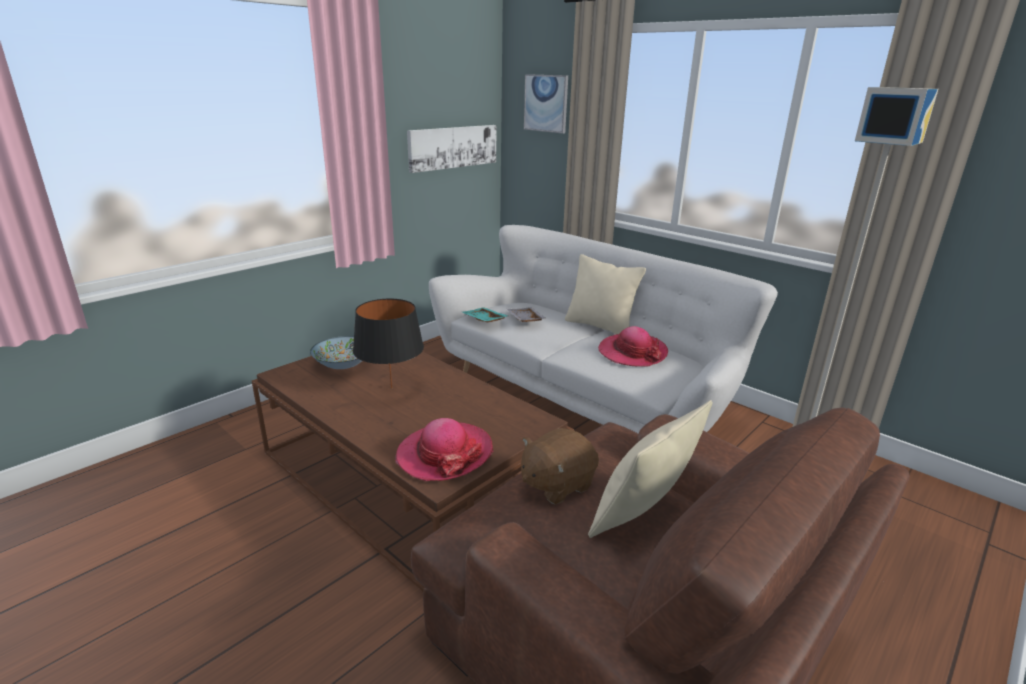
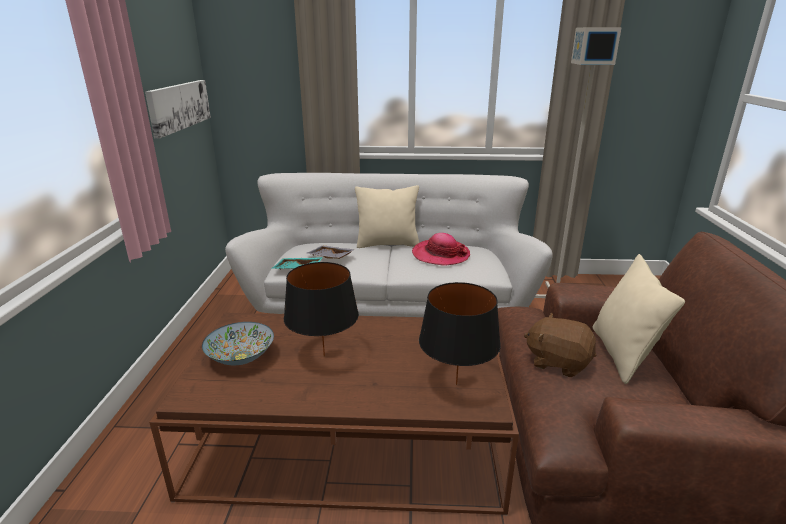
camera: 40 degrees left, 0 degrees up
hat [395,418,494,481] -> black table lamp [419,282,501,385]
brown plush toy [521,428,599,505] -> brown plush toy turned 105 degrees clockwise [524,313,596,377]
picture [524,74,568,134] -> none

